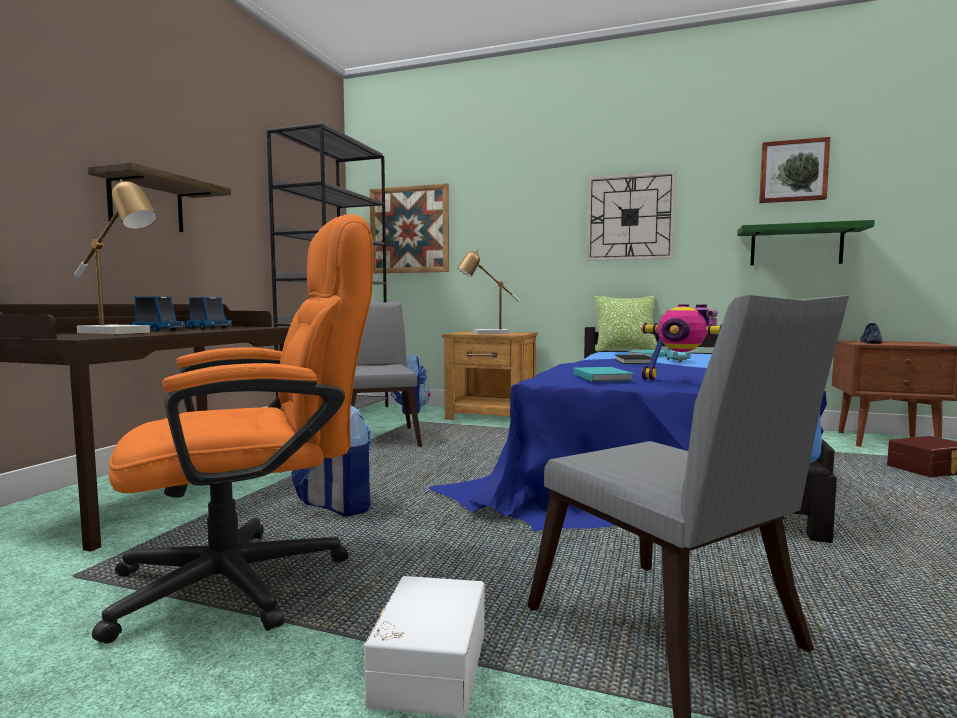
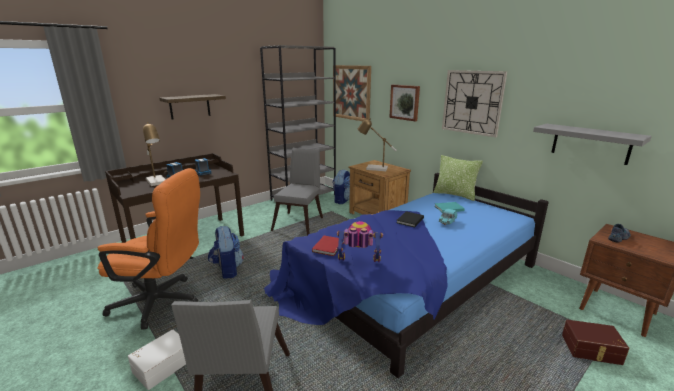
camera: 30 degrees right, 15 degrees up
turquoise book [573,367,634,382] -> red book [312,236,344,256]
toy robot [641,305,722,380] -> toy robot turned 120 degrees clockwise [336,221,383,262]
green shelf [737,220,875,266] -> grey shelf [533,124,652,165]
picture [759,137,830,203] -> picture moved to [389,85,420,121]

